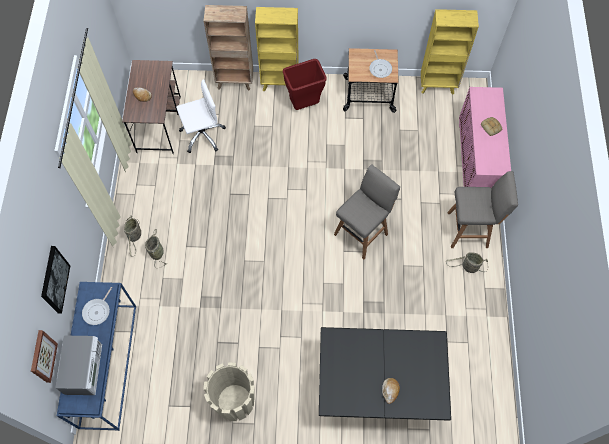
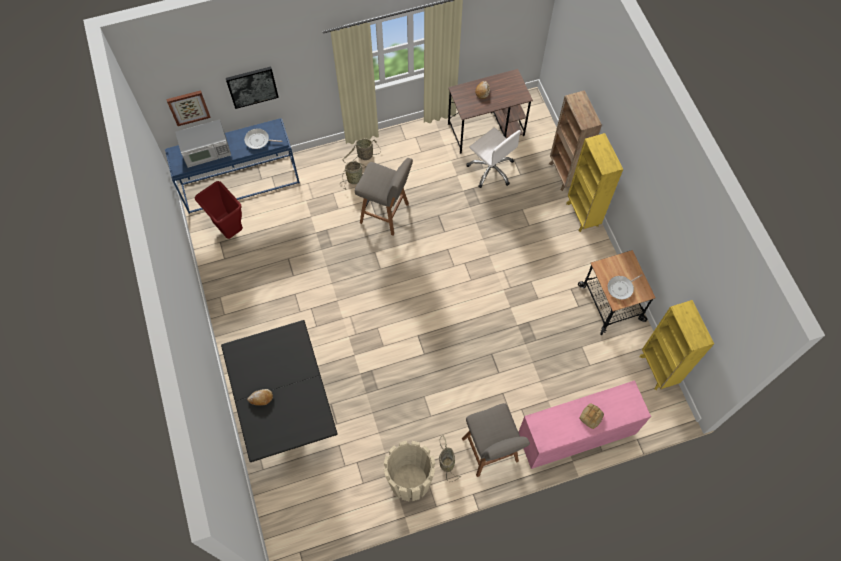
camera: 70 degrees right, 0 degrees up
beige planter [203,362,254,421] -> beige planter moved to [384,441,435,501]
red trash can [283,59,327,110] -> red trash can moved to [195,181,243,239]
grey stool [334,164,400,259] -> grey stool moved to [355,158,413,236]

